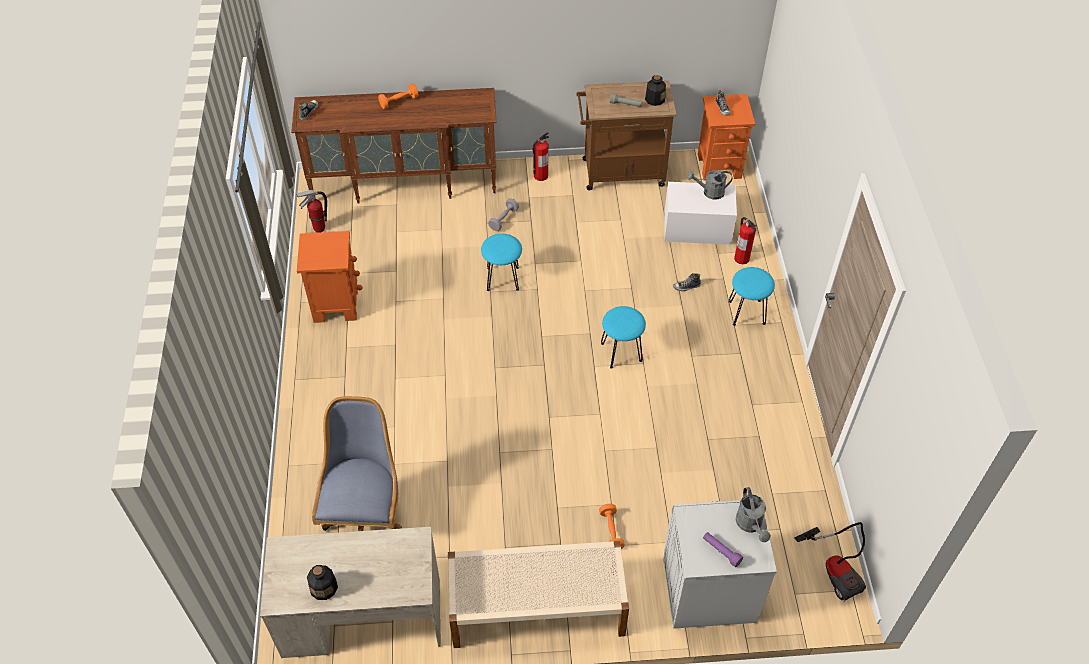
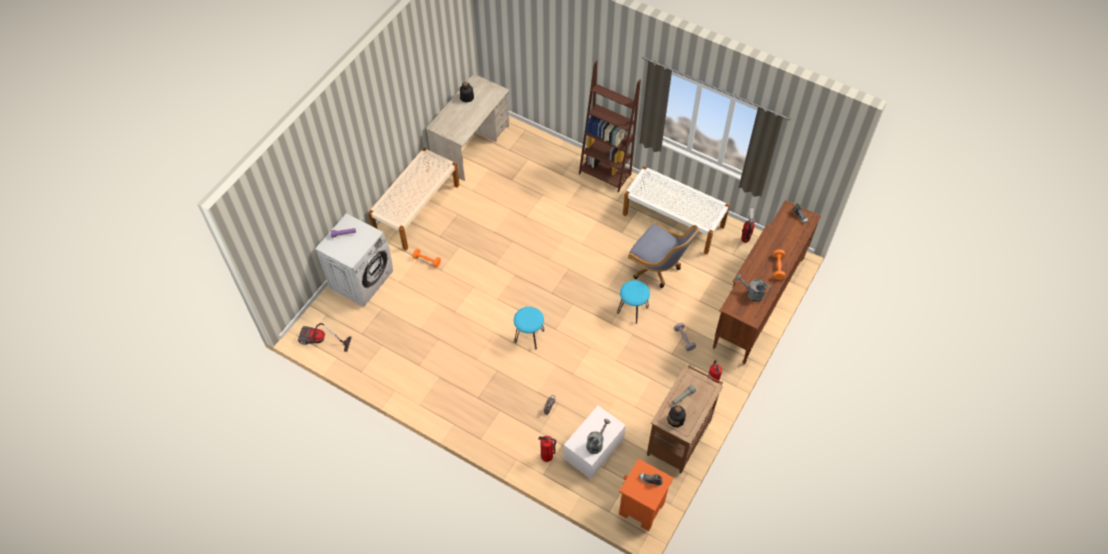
camera: 125 degrees right, 5 degrees up
orange nightstand [297,231,363,323] -> white bench [623,166,730,254]
blue office chair [312,396,402,531] -> blue office chair moved to [628,223,699,288]
turquoise stool [729,267,775,326] -> none
grey watering can [736,487,771,542] -> grey watering can moved to [735,274,771,302]
none -> brown bookcase [579,61,641,193]

